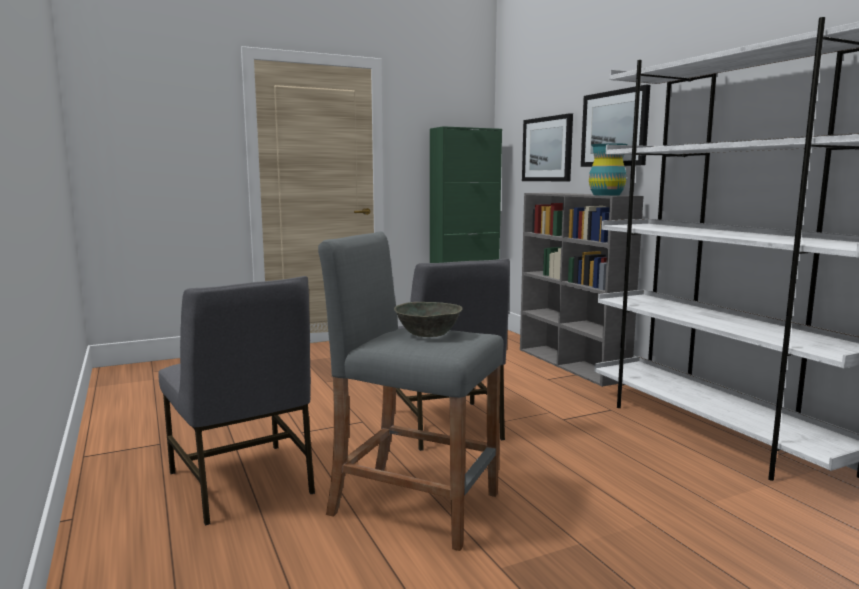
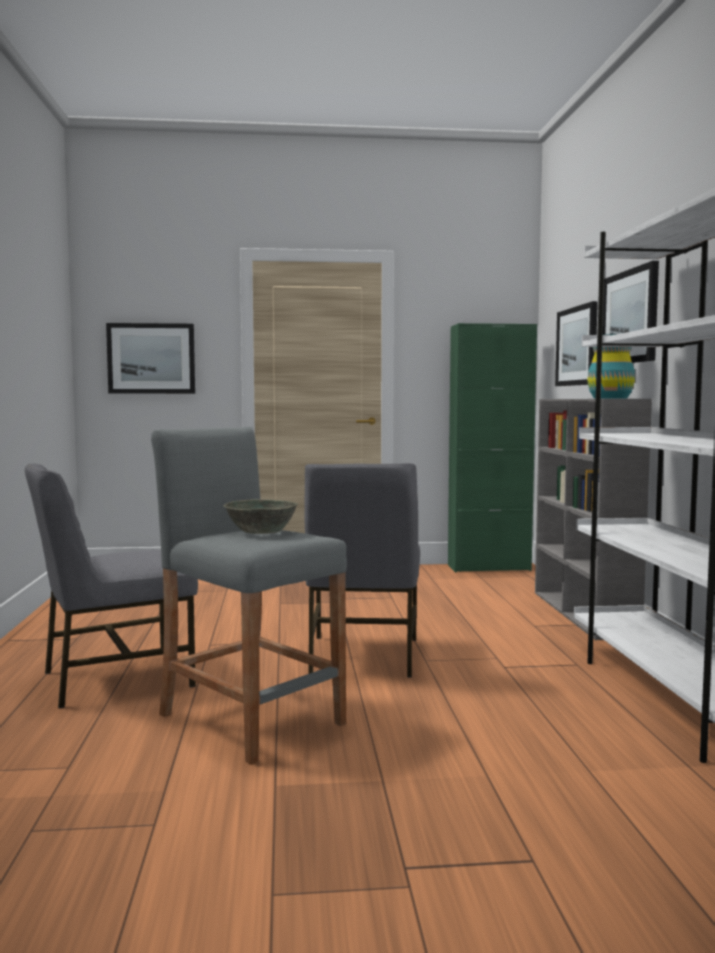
camera: 20 degrees right, 5 degrees down
grey chair [158,276,315,526] -> grey chair turned 75 degrees clockwise [25,463,198,709]
none -> picture [106,323,195,394]

